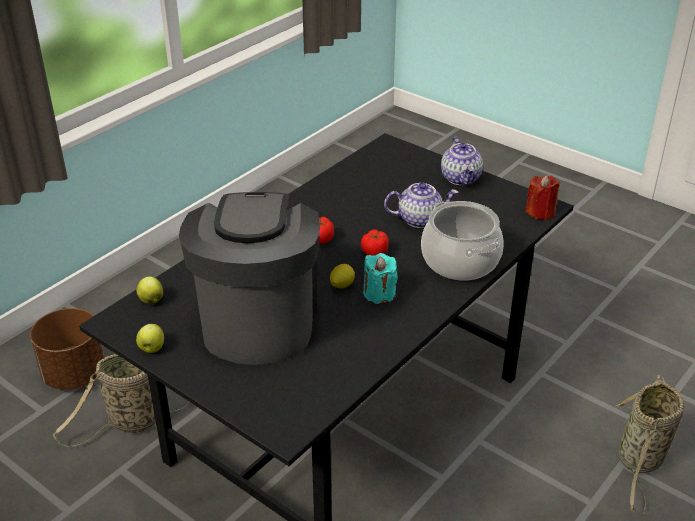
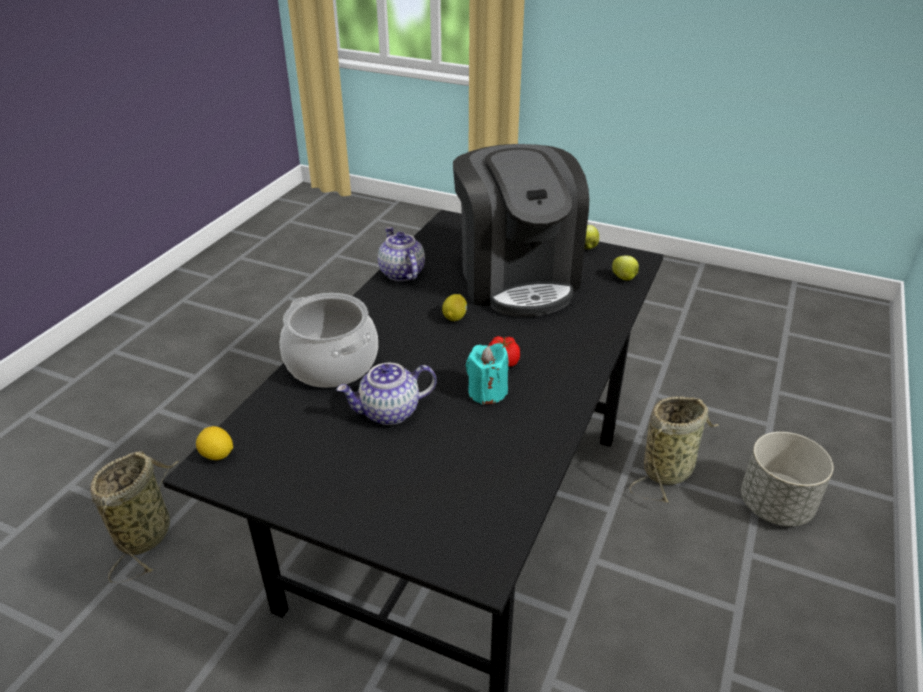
camera: 165 degrees right, 0 degrees up
brown planter [30,308,105,390] -> grey planter [741,432,833,526]
tomato [361,229,389,256] -> none
turquoise candle [363,253,398,304] -> turquoise candle moved to [466,343,508,405]
teapot [441,137,483,185] -> teapot moved to [378,227,425,281]
red candle [525,175,560,220] -> lemon [196,426,233,460]

